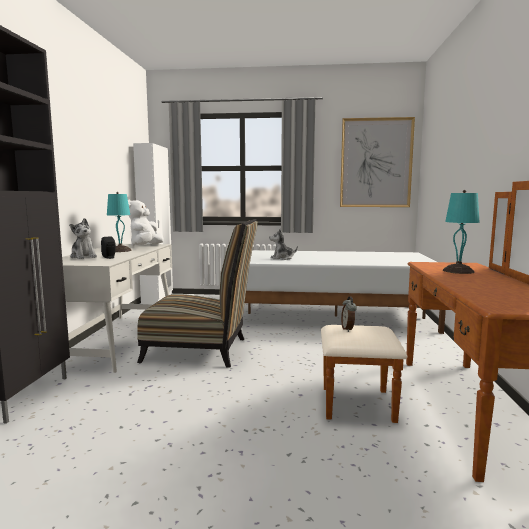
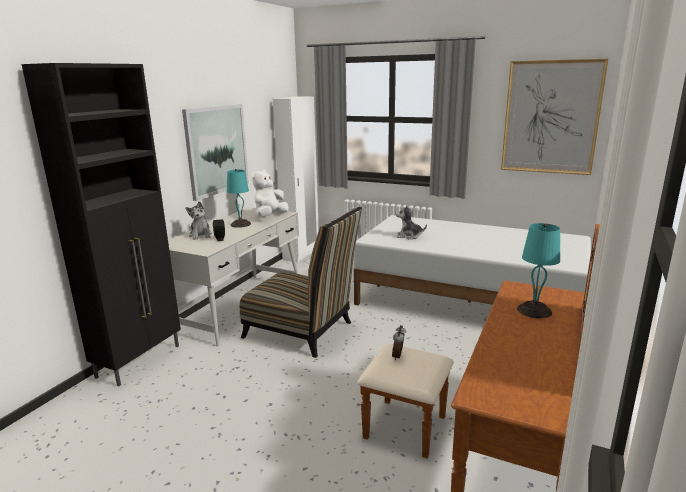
camera: 20 degrees right, 10 degrees up
none -> picture [182,104,249,201]

